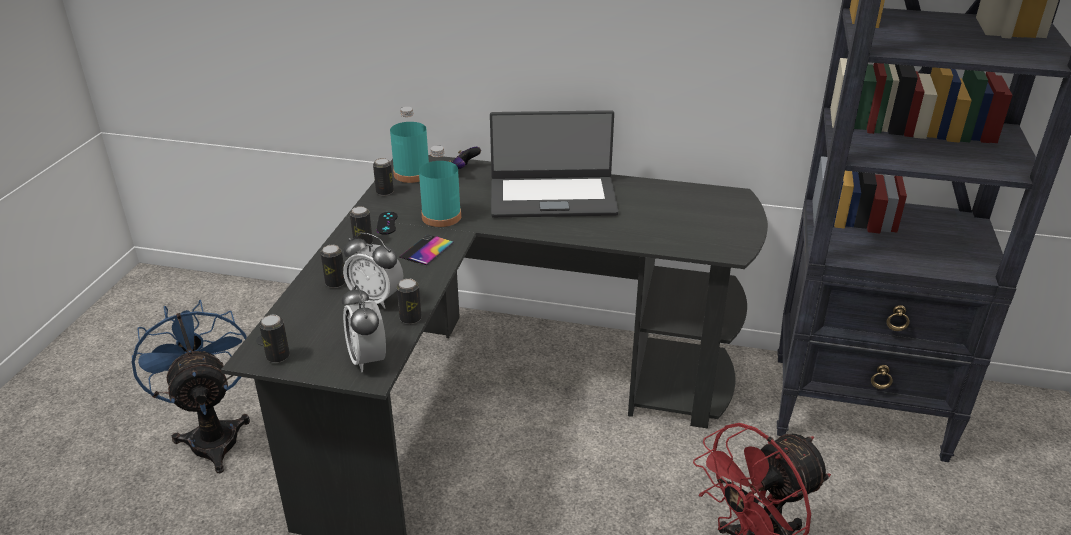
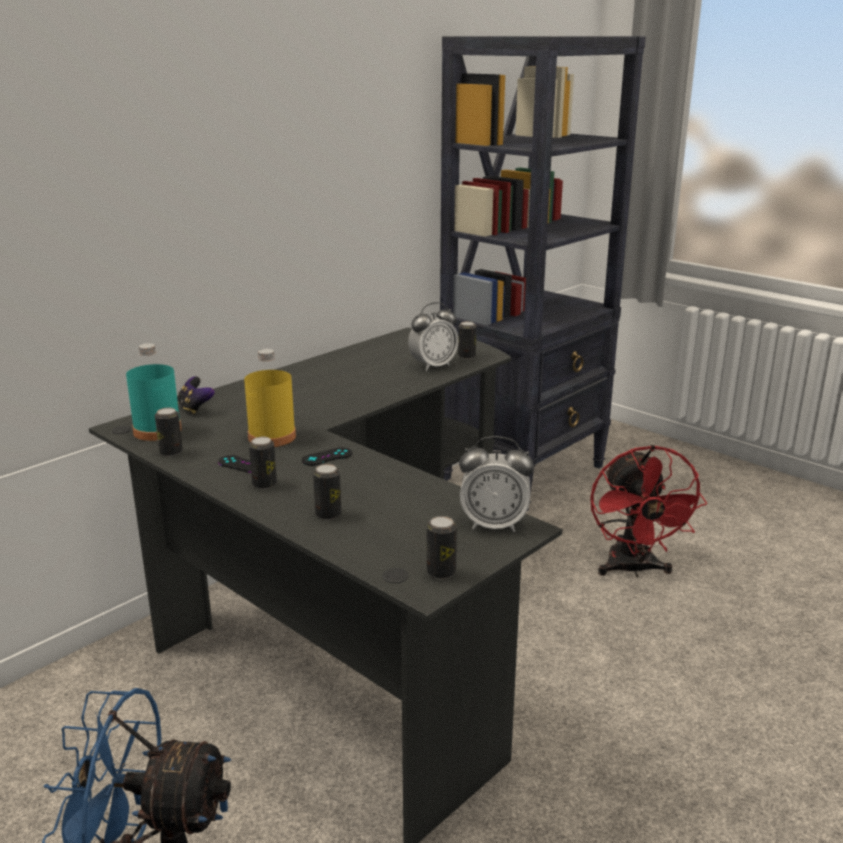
camera: 60 degrees left, 10 degrees down
alarm clock [343,232,403,309] -> alarm clock moved to [408,302,459,371]
can [397,278,422,324] -> can moved to [458,321,476,359]
phone [399,234,454,265] -> black game controller [302,447,352,466]
turquoise bottle [419,145,461,227] -> yellow bottle [244,349,296,447]
laptop [490,110,619,218] -> none

